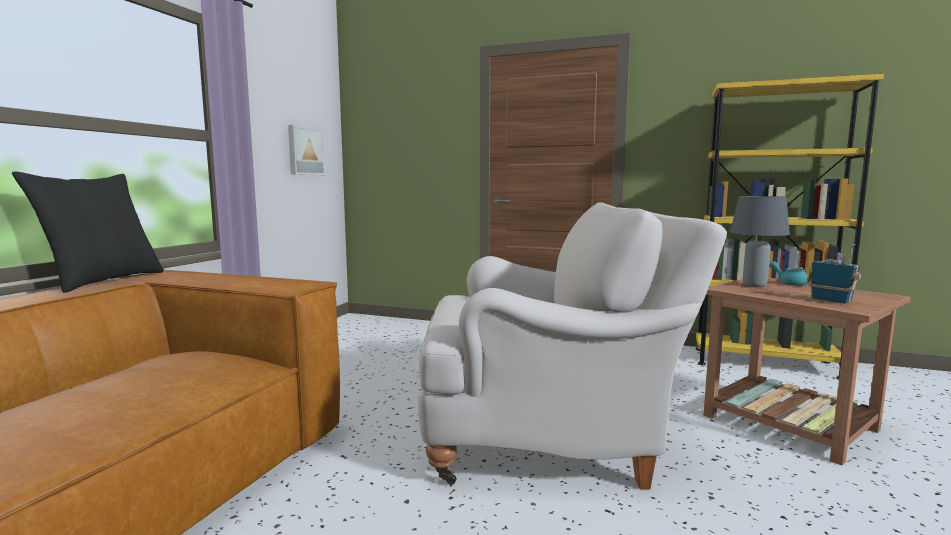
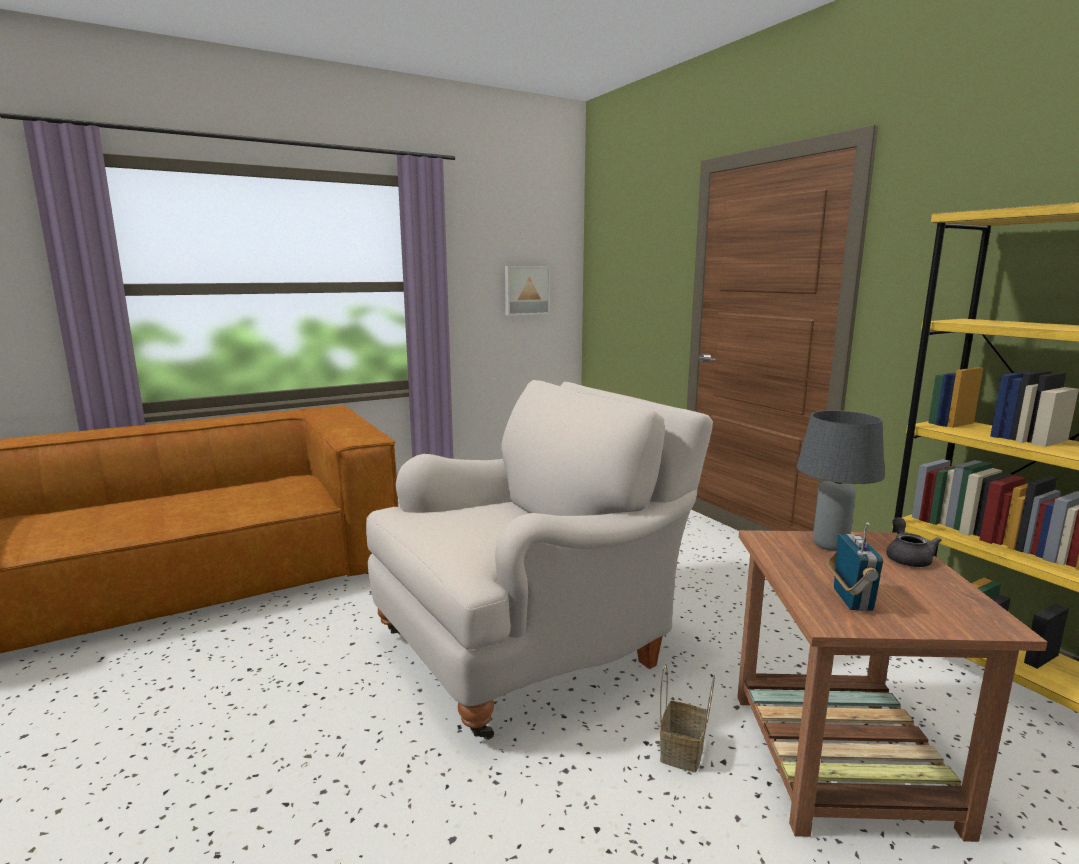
camera: 40 degrees right, 5 degrees up
black pillow [12,171,164,293] -> none
white armchair [418,202,727,490] -> white armchair turned 75 degrees counterclockwise [366,380,713,740]
turquoise teapot [769,261,808,286] -> grey teapot [886,517,942,567]
none -> basket [660,663,715,772]

